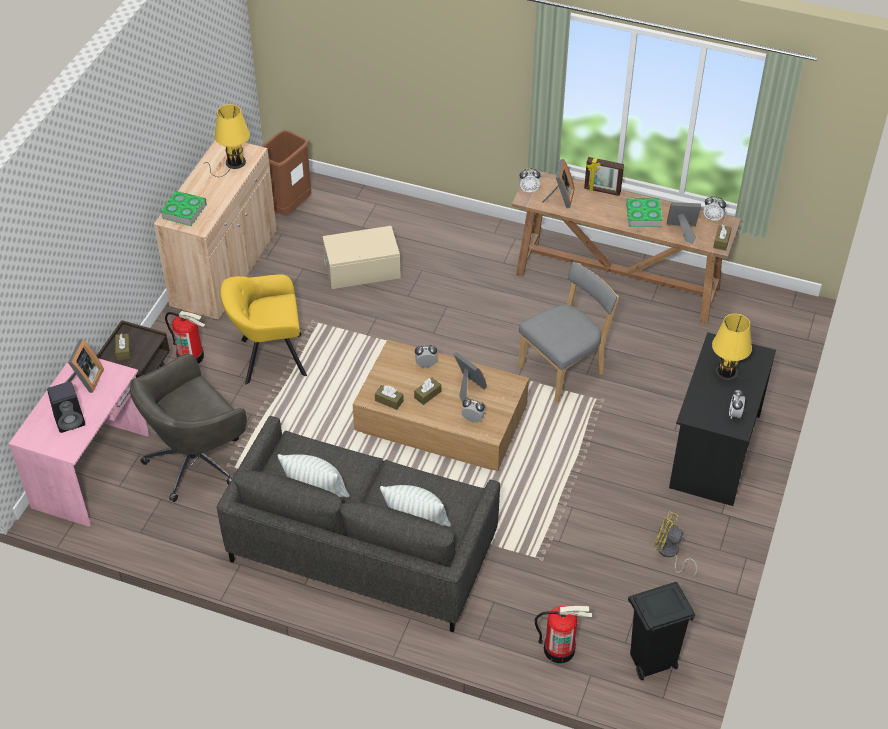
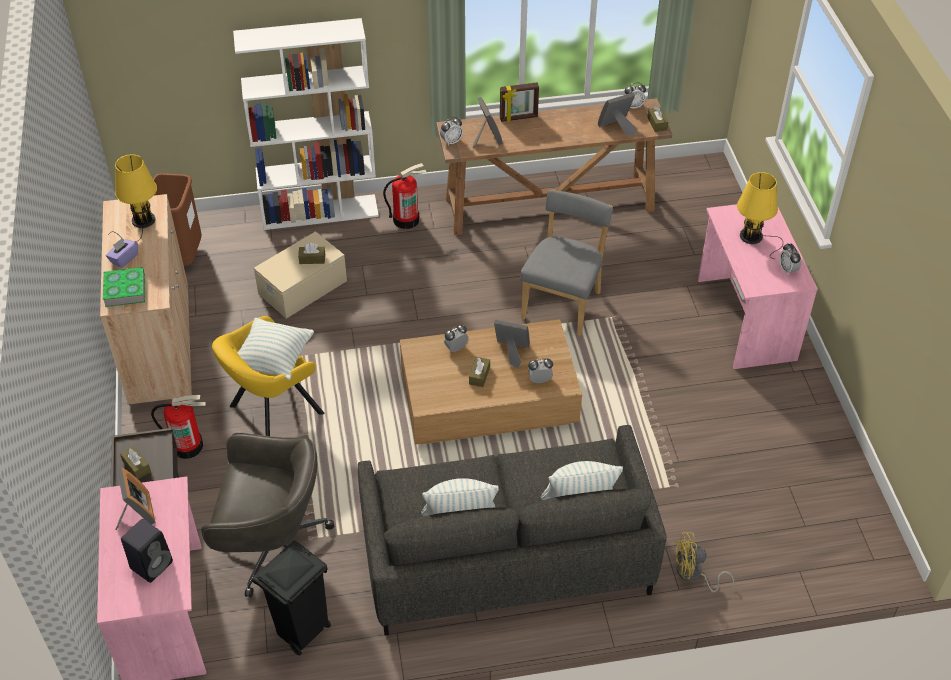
camera: 30 degrees left, 0 degrees up
grey office chair [130,354,247,502] -> grey office chair turned 105 degrees counterclockwise [201,433,334,597]
brown tissue box [375,385,404,410] -> brown tissue box moved to [298,243,325,264]
fire extinguisher [535,606,592,663] -> fire extinguisher moved to [383,163,427,229]
book [626,198,663,227] -> none
black trash can [628,582,695,680] -> black trash can moved to [252,541,331,655]
yellow fan [654,511,697,577] -> yellow fan moved to [675,532,734,592]
black desk [669,332,776,506] -> pink desk [698,204,818,369]
none -> purple tissue box [106,238,138,268]
none -> white bookcase [233,18,379,230]
none -> pillow [237,318,314,380]

